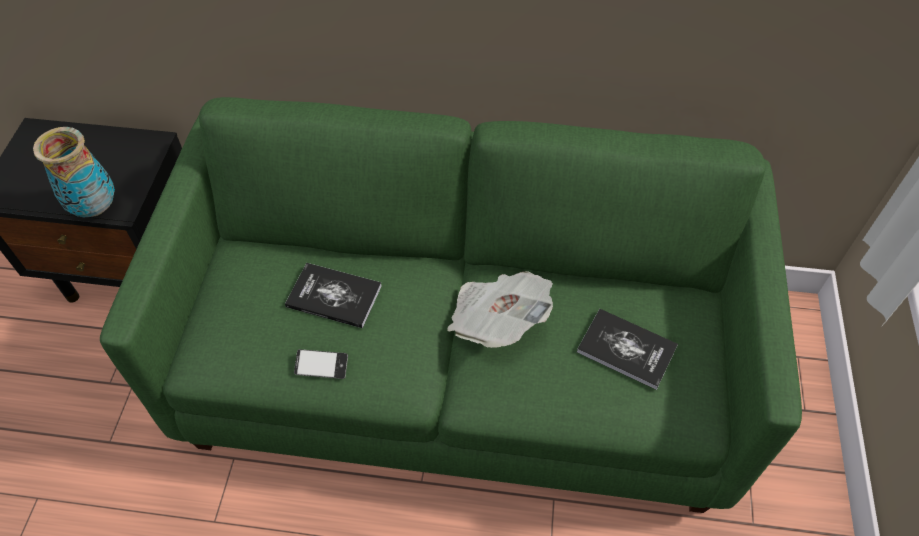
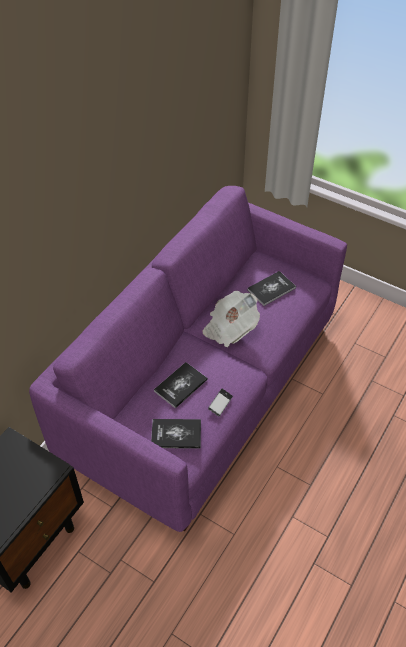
camera: 65 degrees left, 5 degrees down
vase [33,127,115,217] -> none
green sofa [100,97,802,513] -> purple sofa [29,186,347,532]
none -> book [151,419,201,449]

